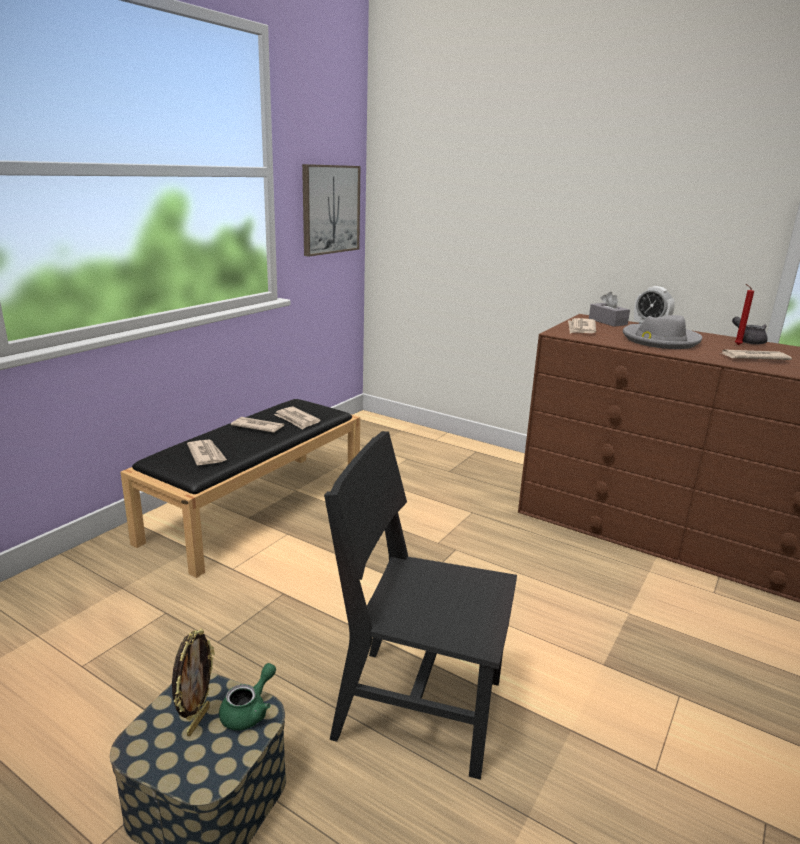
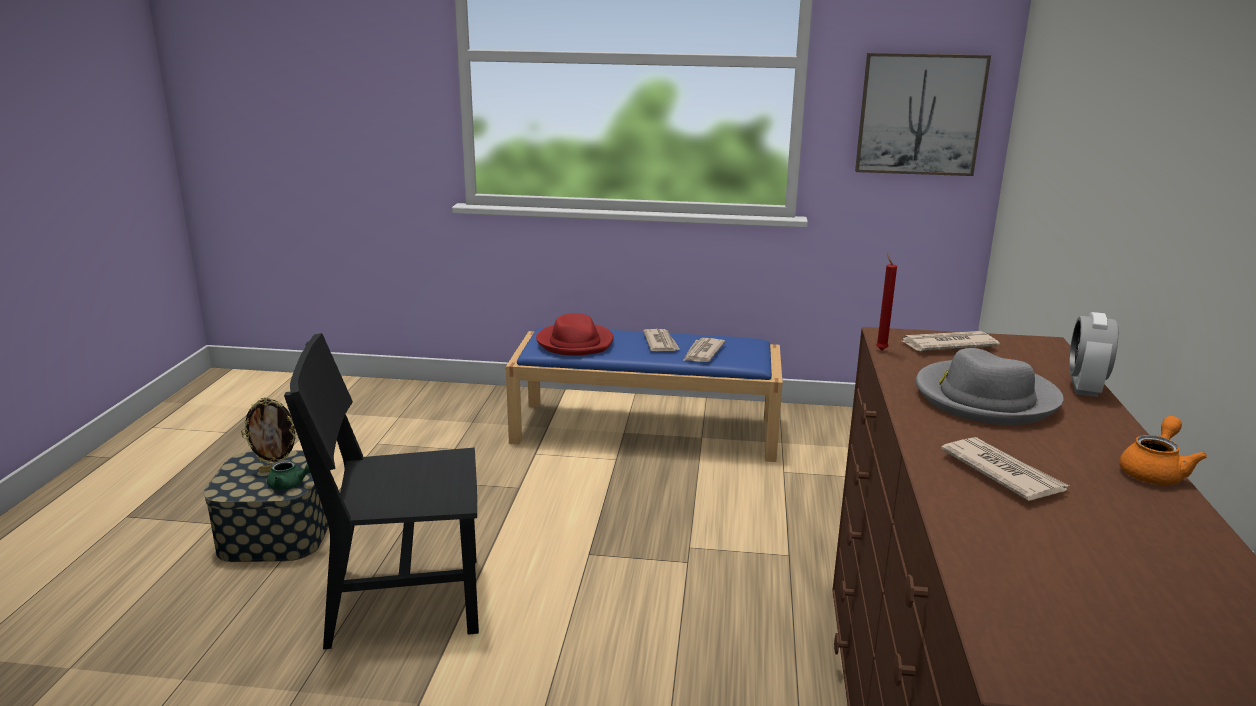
camera: 65 degrees right, 0 degrees up
black bench [120,399,360,578] -> blue bench [505,327,783,462]
newspaper [187,440,227,465] -> red hat [536,313,614,356]
black chair [324,431,517,780] -> black chair turned 90 degrees counterclockwise [284,333,479,649]
grey tissue box [589,292,630,327] -> none
grey teapot [732,317,768,345] -> orange teapot [1119,416,1207,485]
red candle [735,284,754,345] -> red candle moved to [876,253,897,350]

